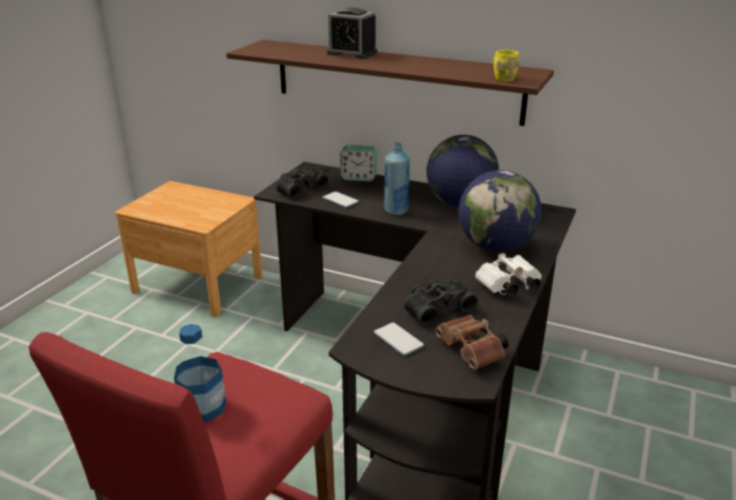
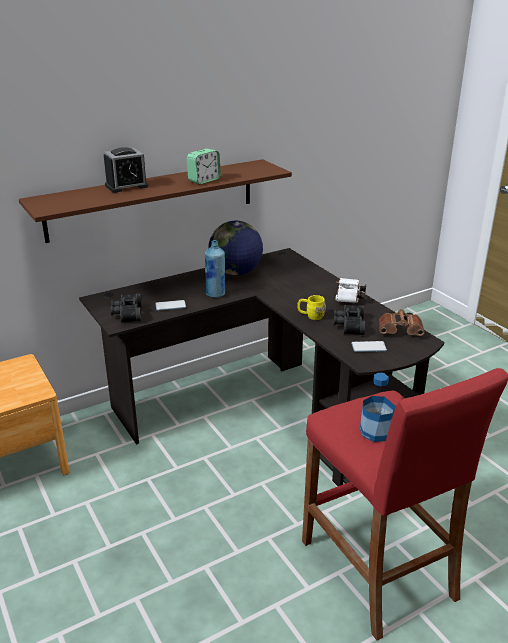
camera: 55 degrees left, 0 degrees up
alarm clock [340,145,377,181] -> alarm clock moved to [187,149,221,184]
globe [459,170,542,252] -> none
yellow mug [494,50,519,81] -> yellow mug moved to [297,295,326,320]

